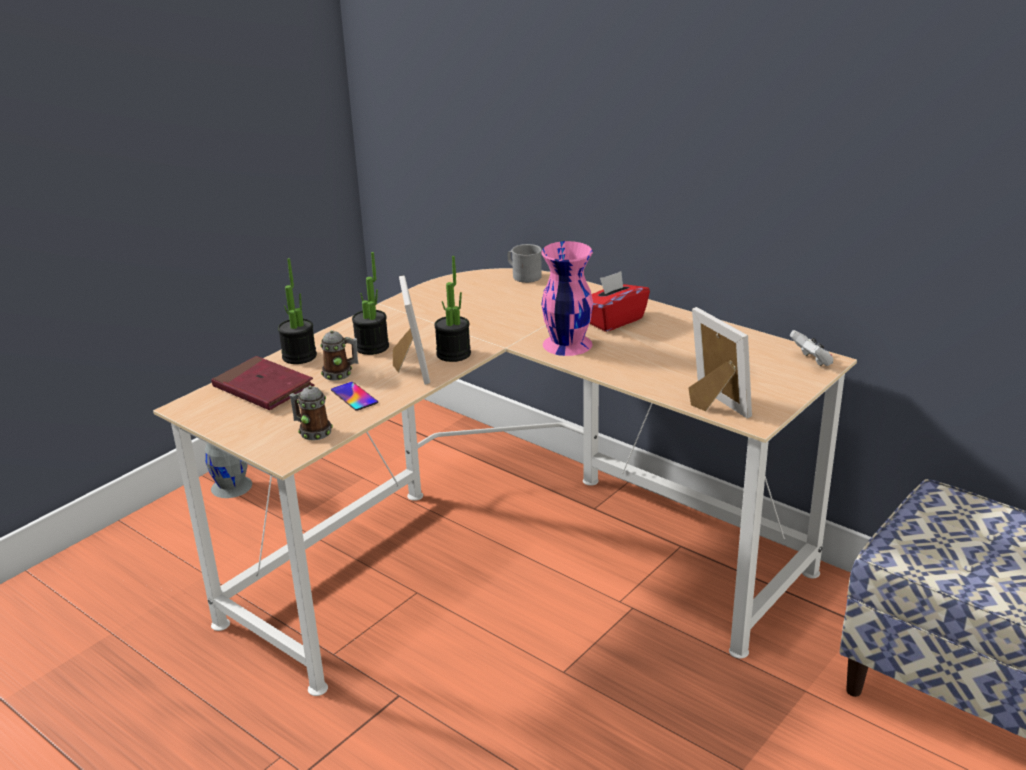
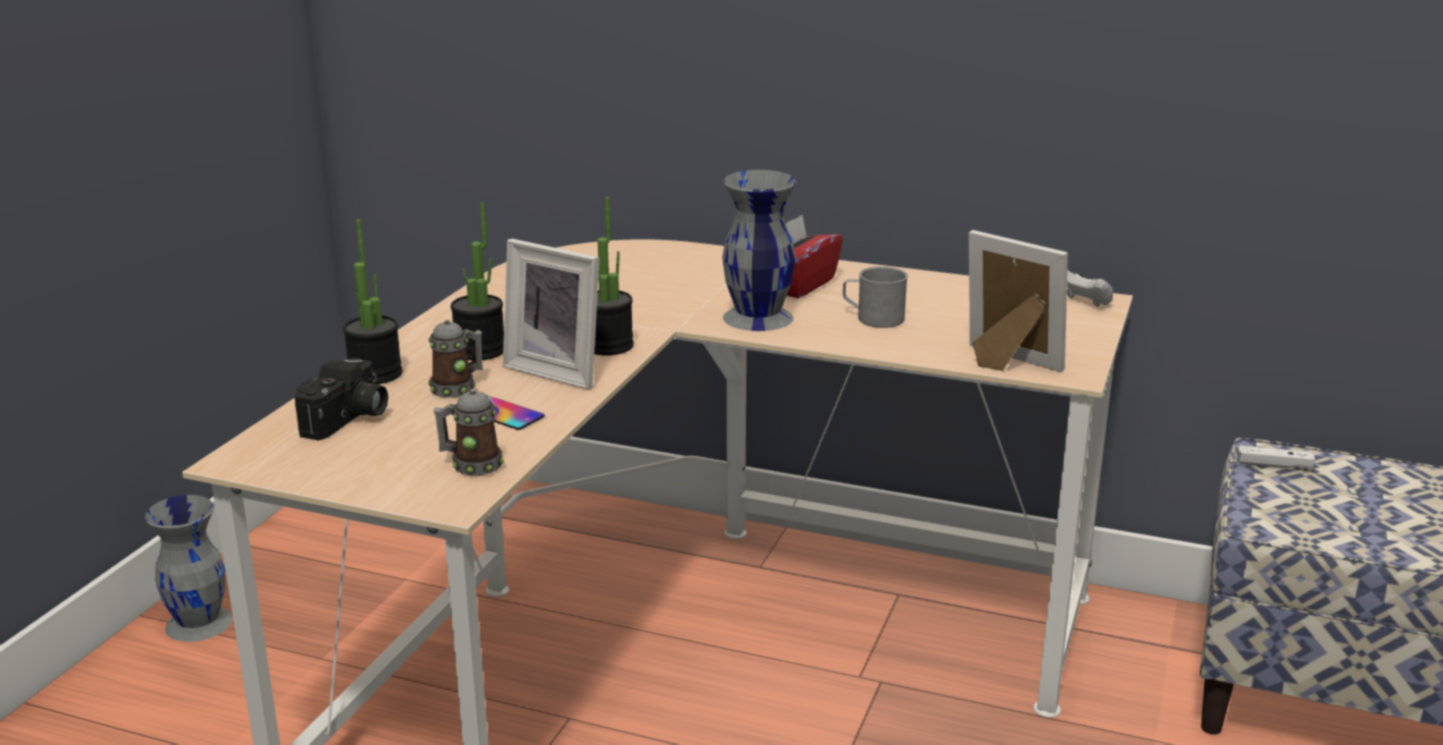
camera: 20 degrees left, 5 degrees down
red book [211,356,314,410] -> camera [295,358,388,441]
picture frame [393,275,430,385] -> picture frame turned 150 degrees clockwise [503,239,600,389]
grey mug [508,244,542,283] -> grey mug moved to [843,266,908,328]
pink vase [541,241,593,356] -> grey vase [722,170,796,331]
none -> white game controller [1237,446,1315,469]

